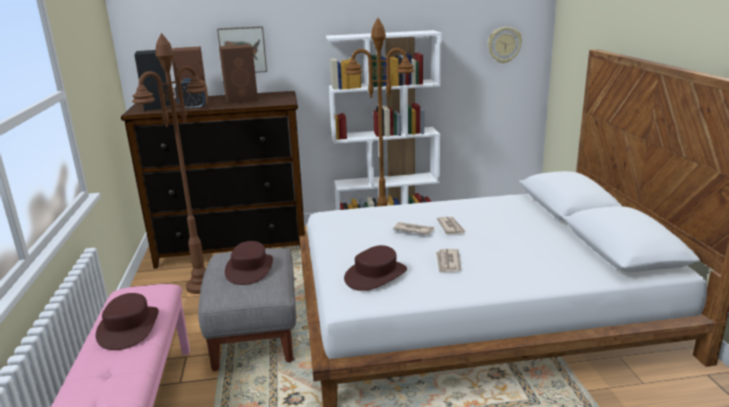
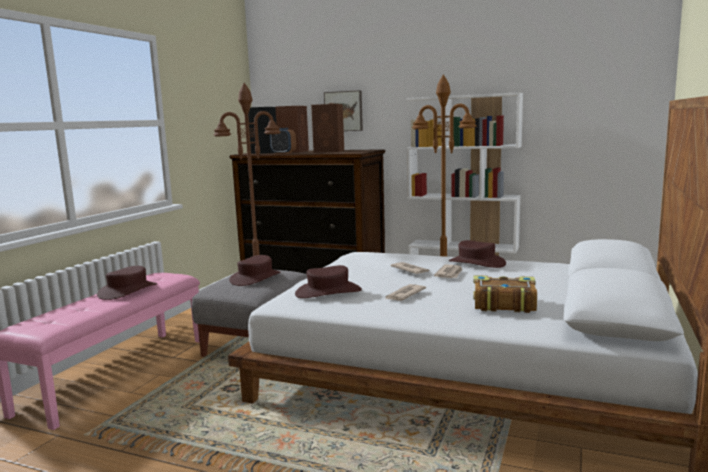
camera: 30 degrees right, 10 degrees down
wall clock [488,27,522,64] -> none
none -> brown hat [449,240,506,268]
none -> book [473,275,537,313]

